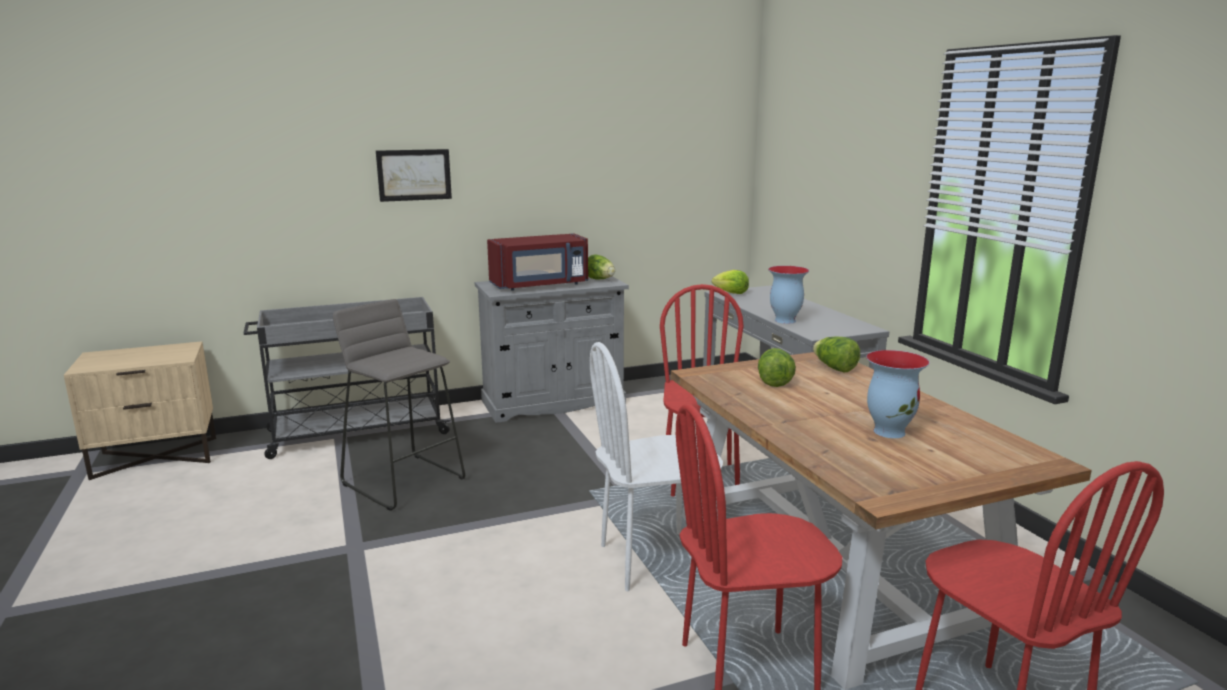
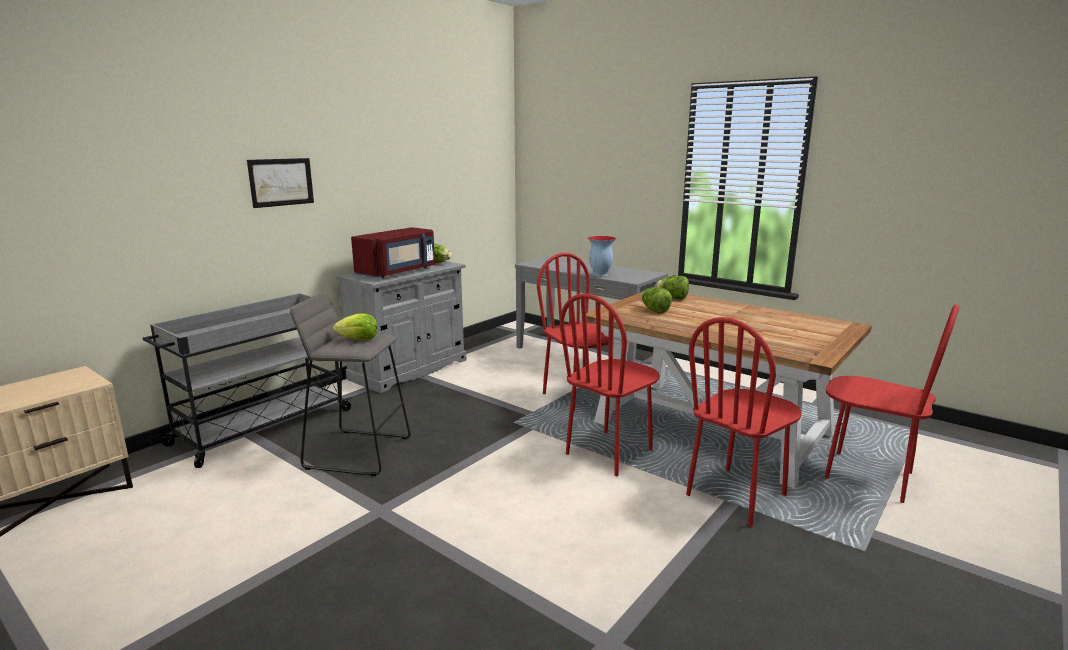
camera: 30 degrees left, 0 degrees up
white chair [590,342,723,591] -> red chair [560,293,660,476]
lettuce [712,270,749,294] -> lettuce moved to [333,313,378,340]
vase [866,350,930,438] -> none

